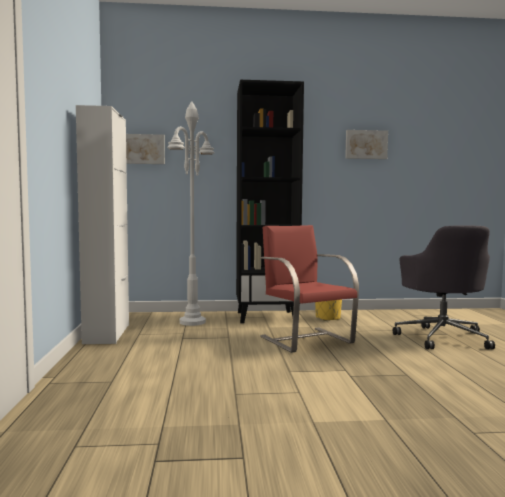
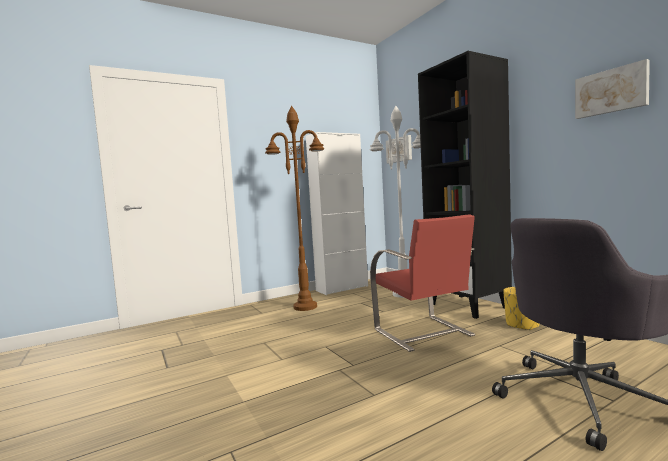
camera: 65 degrees right, 0 degrees up
red chair [260,225,359,353] -> red chair turned 120 degrees clockwise [370,214,475,352]
none -> brown floor lamp [265,106,324,311]

